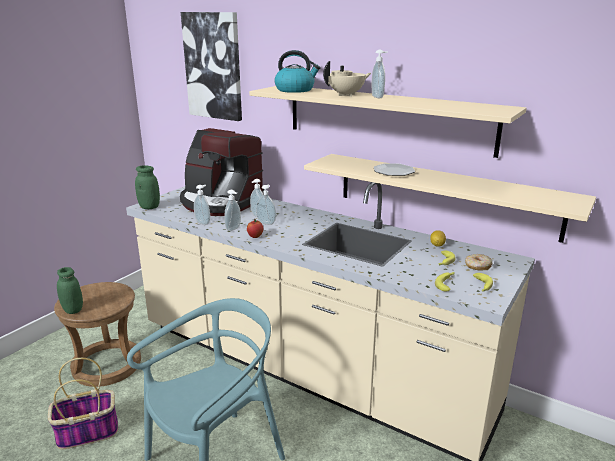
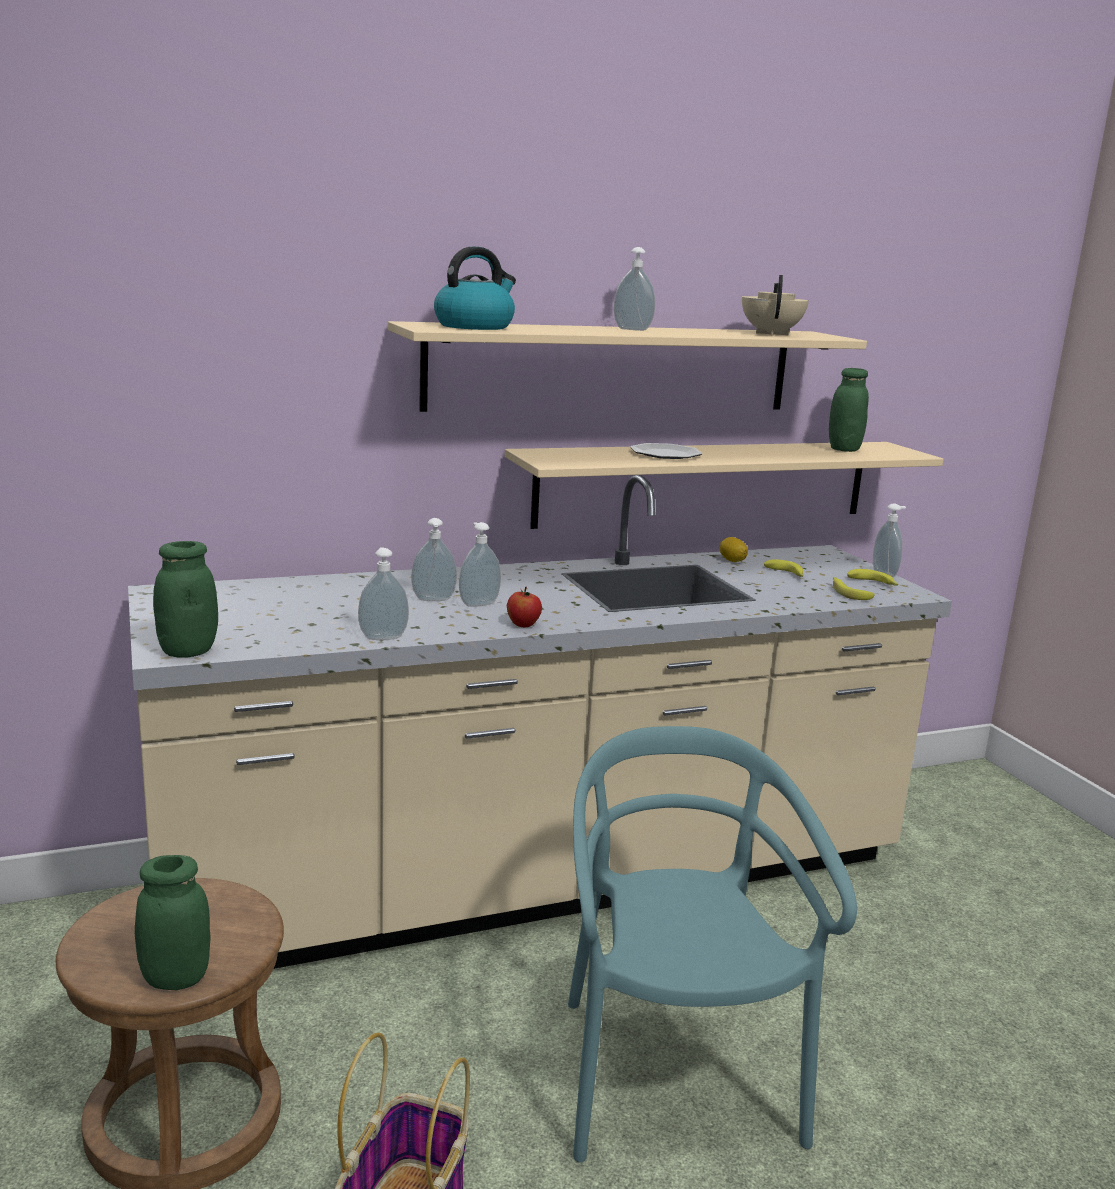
camera: 55 degrees left, 5 degrees down
coffee machine [180,128,265,216] -> none
picture [181,12,242,121] -> none
soap dispenser [224,190,241,231] -> soap dispenser moved to [873,503,906,577]
beige teapot [323,61,371,97] -> beige teapot moved to [742,275,809,335]
donut [465,254,492,271] -> none
none -> green jar [829,368,869,452]

